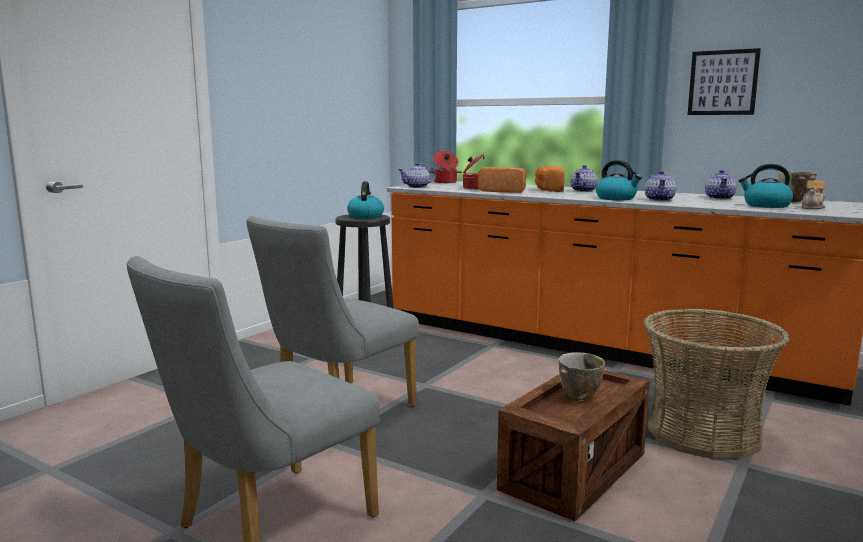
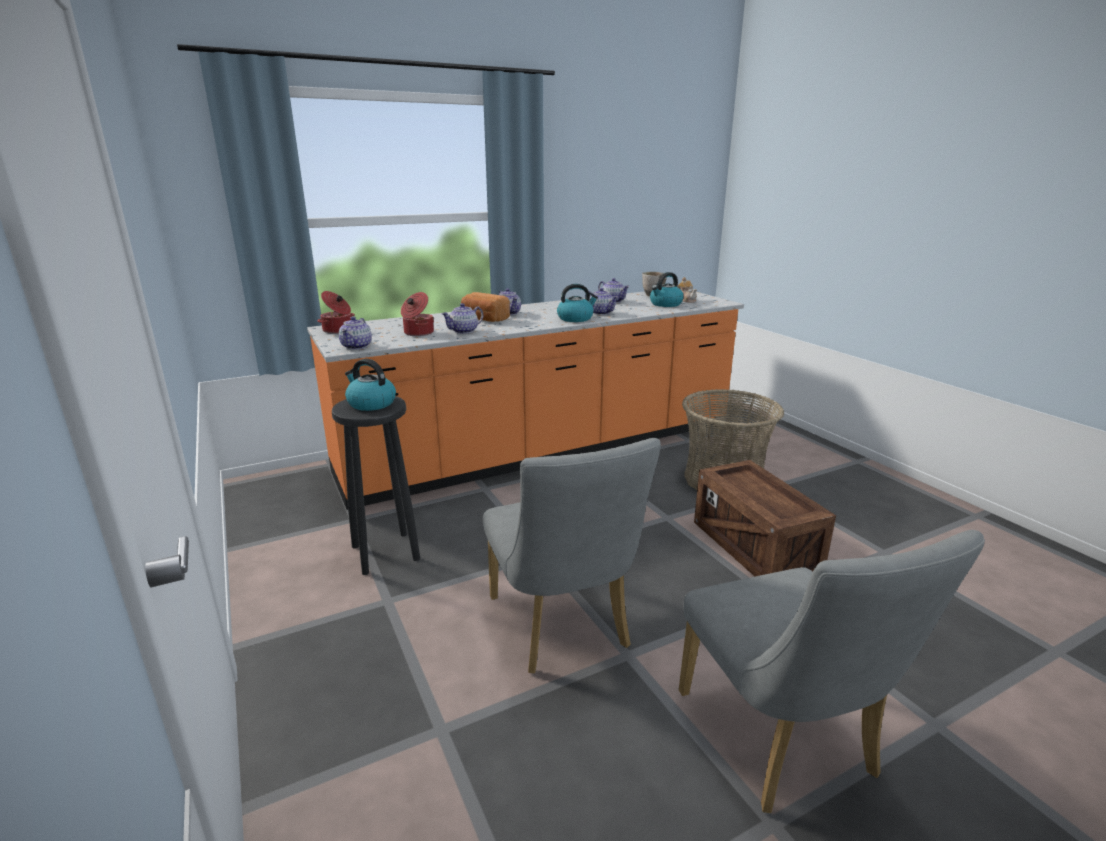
camera: 60 degrees left, 10 degrees up
bread [478,167,527,193] -> teapot [442,303,483,334]
bowl [558,352,605,401] -> none
picture [688,48,761,115] -> none

